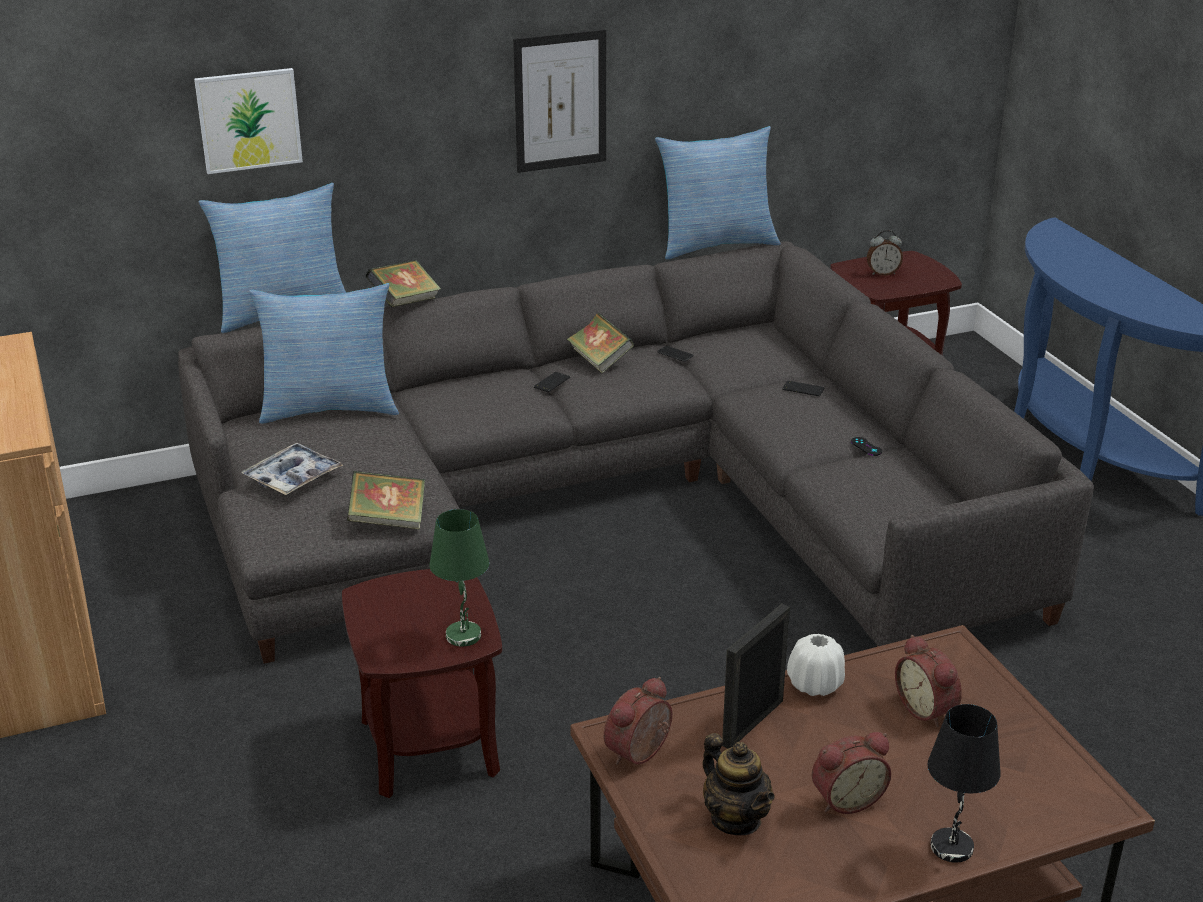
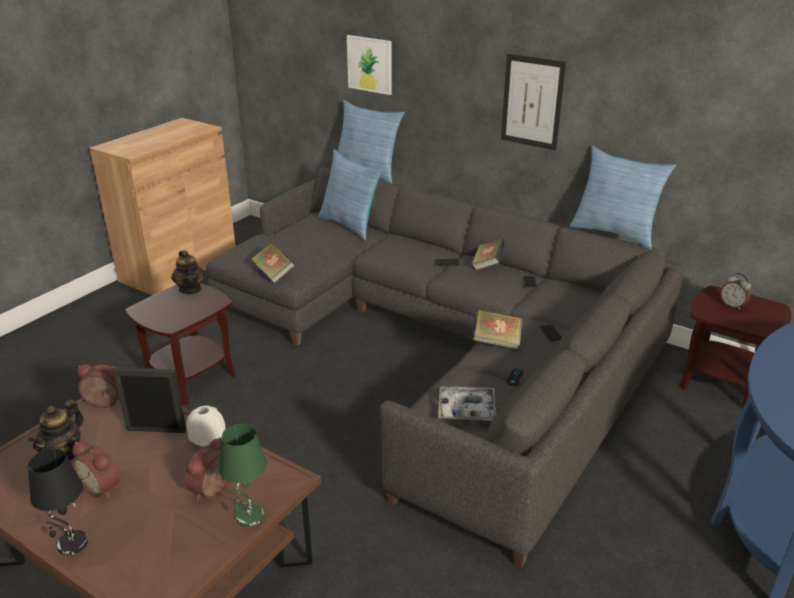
camera: 55 degrees right, 0 degrees up
tray [242,443,343,495] -> tray moved to [438,386,496,421]
book [365,260,441,307] -> book moved to [472,309,522,349]
green table lamp [430,509,489,647] -> green table lamp moved to [219,424,267,527]
none -> teapot [171,250,205,294]

